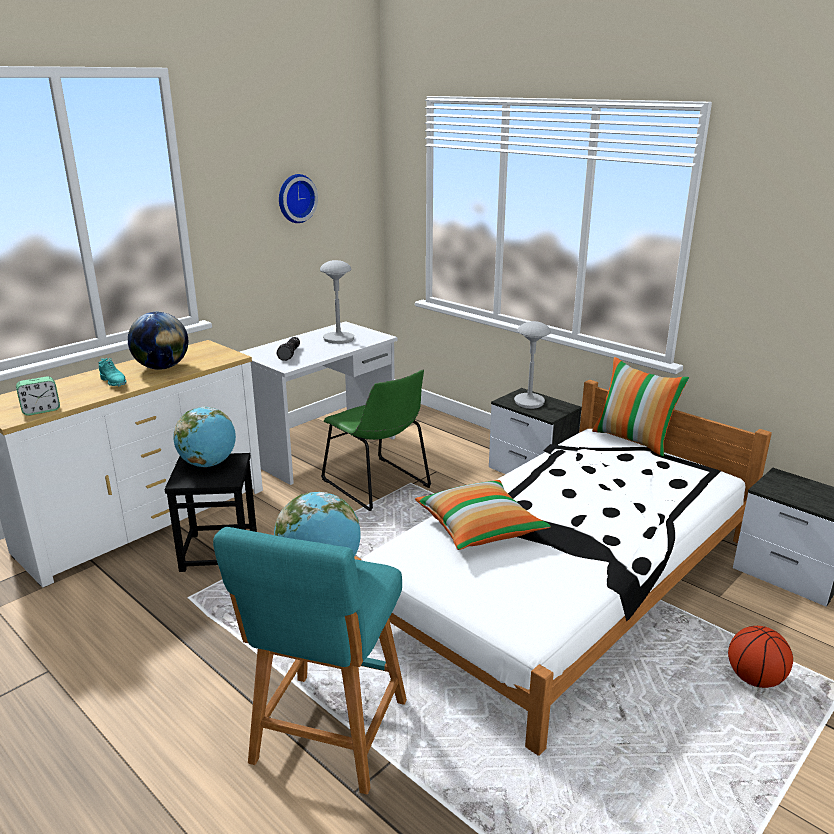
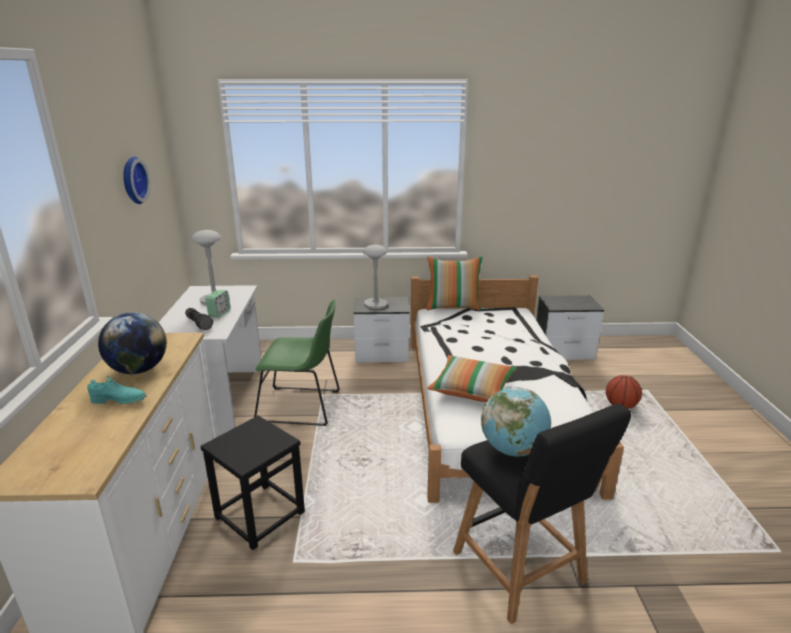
camera: 45 degrees left, 0 degrees up
alarm clock [16,376,60,416] -> alarm clock moved to [205,290,231,318]
globe [173,406,236,467] -> none
turquoise stool [213,527,407,794] -> black stool [453,404,631,624]

